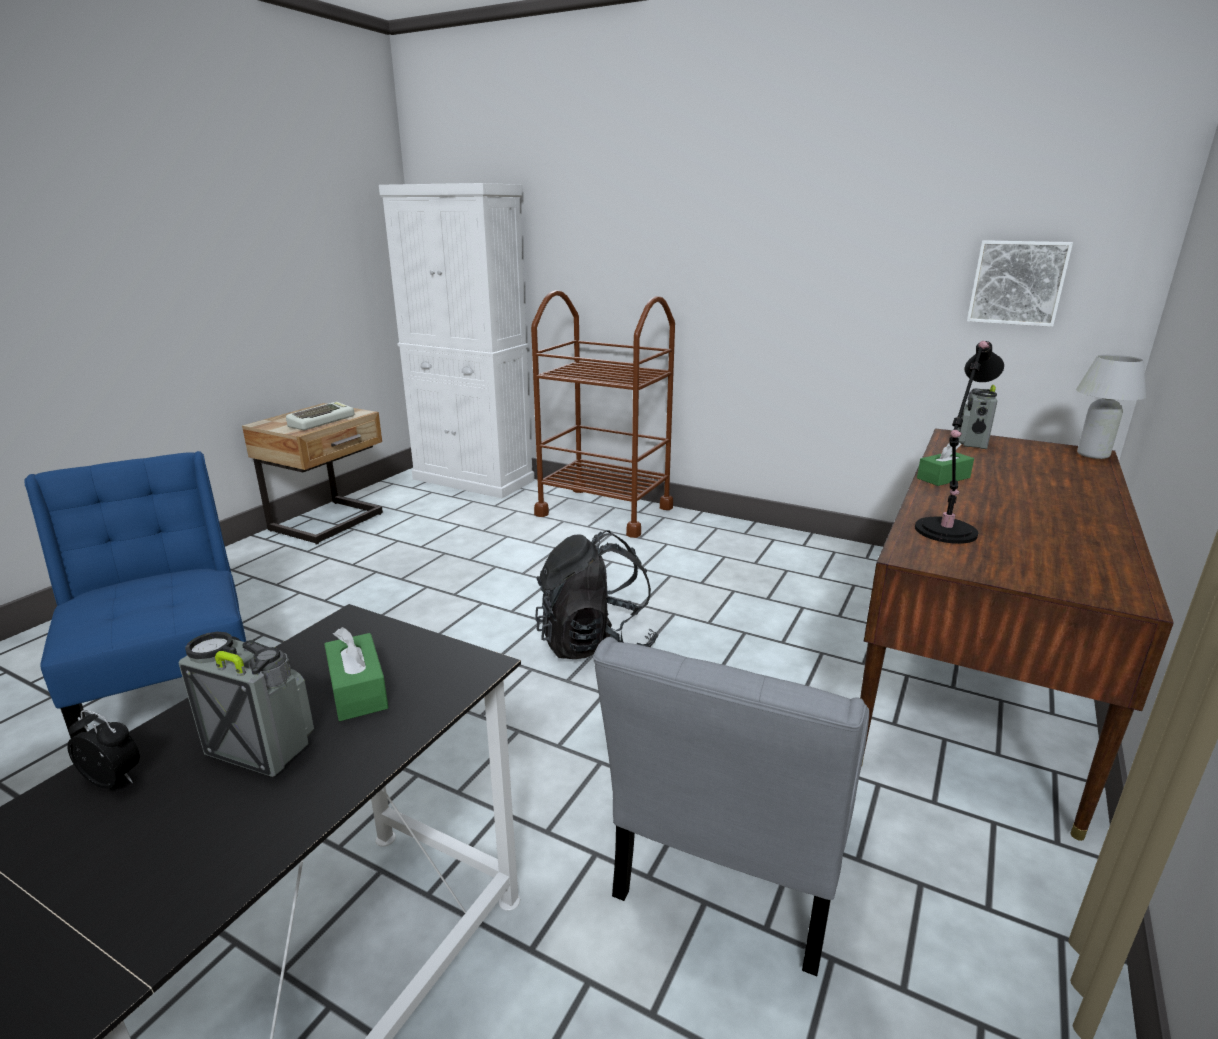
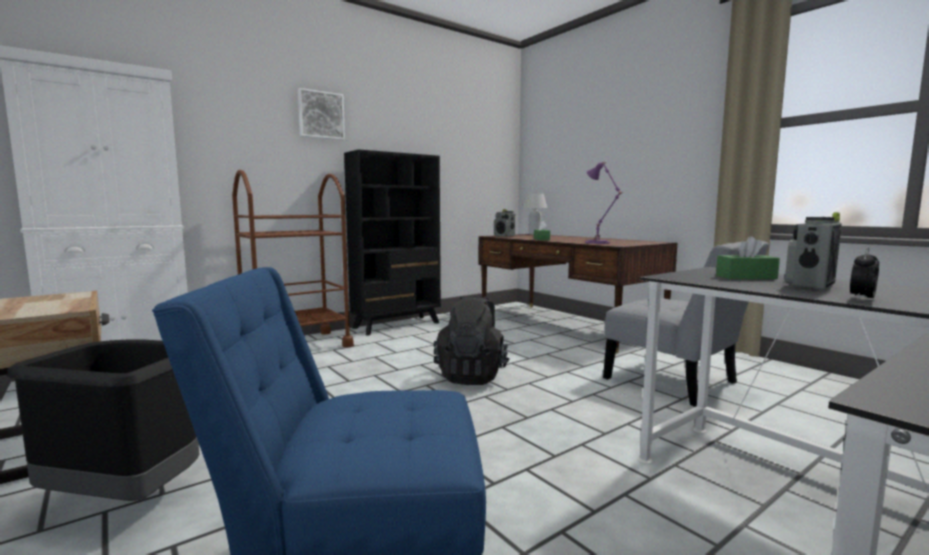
camera: 65 degrees left, 15 degrees down
keyboard [286,402,355,430] -> none
black table lamp [915,341,1004,544] -> purple table lamp [585,162,622,244]
picture [967,240,1073,327] -> picture moved to [298,88,345,140]
none -> black trash can [7,340,200,501]
none -> black bookcase [344,149,441,336]

